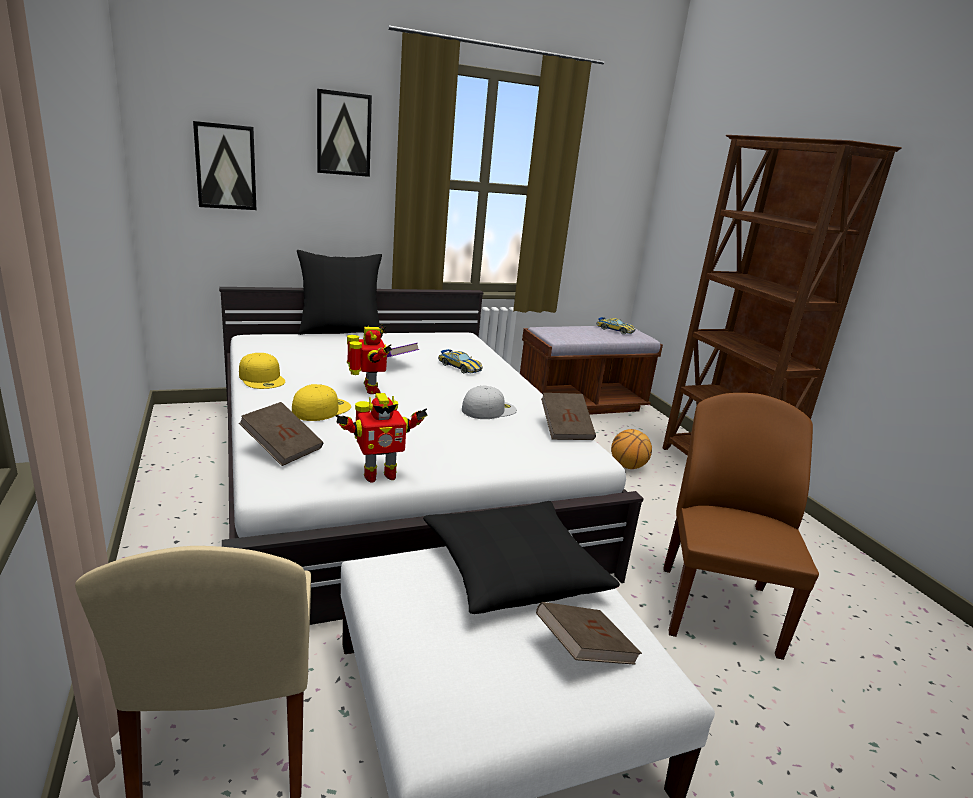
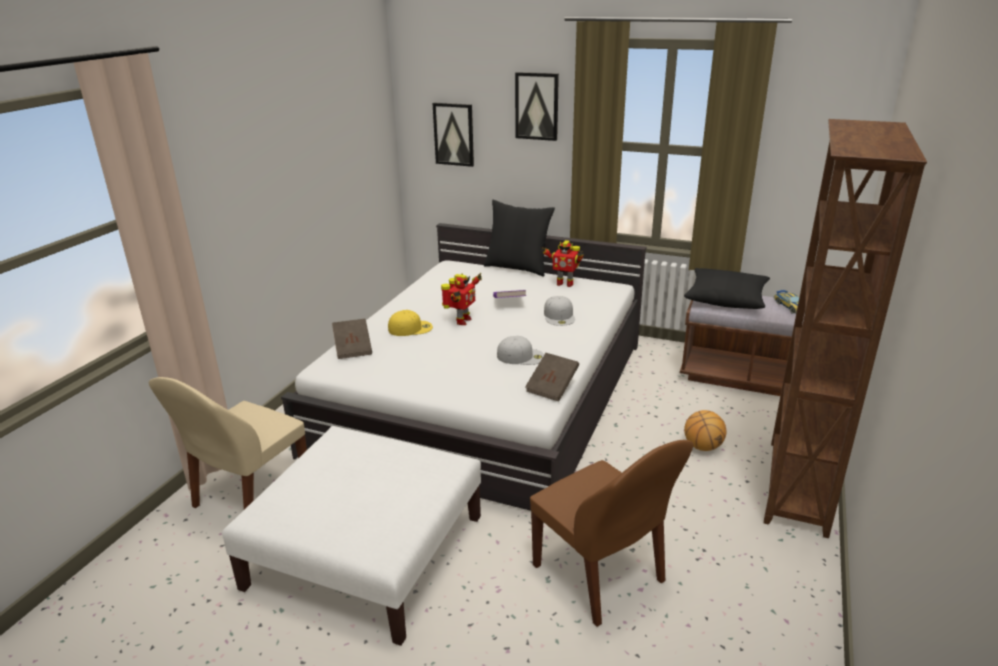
camera: 45 degrees right, 5 degrees up
yellow cap [239,353,285,389] -> none
toy robot [335,393,427,482] -> toy robot moved to [540,240,584,287]
black pillow [423,501,620,614] -> black pillow moved to [684,268,770,309]
toy car [438,349,483,373] -> white cap [544,296,575,326]
brown book [536,602,642,665] -> none
brown chair [663,393,819,660] -> brown chair turned 90 degrees clockwise [530,440,694,627]

